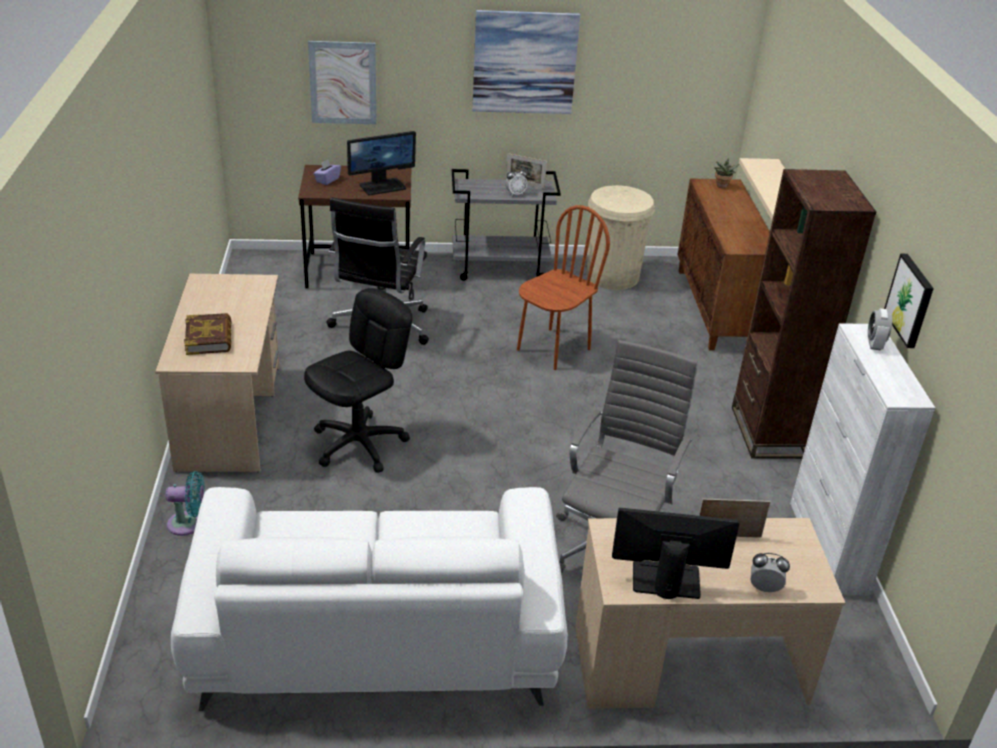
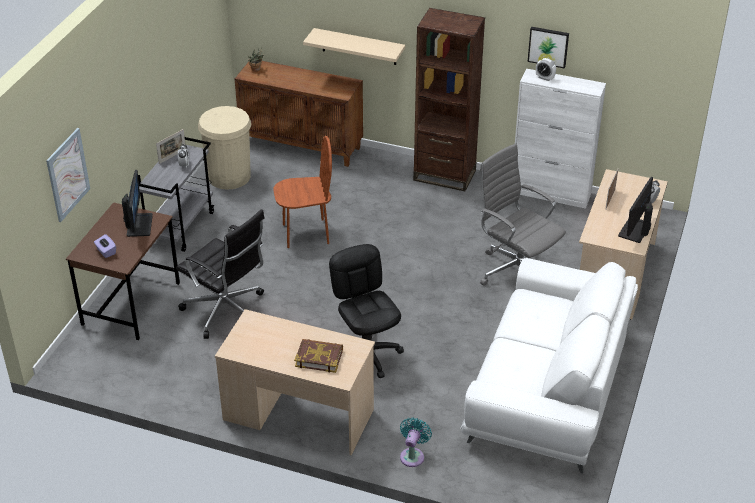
camera: 65 degrees left, 5 degrees up
picture [472,10,580,114] -> none
brown chair [517,205,610,370] -> brown chair turned 105 degrees clockwise [273,136,332,248]

